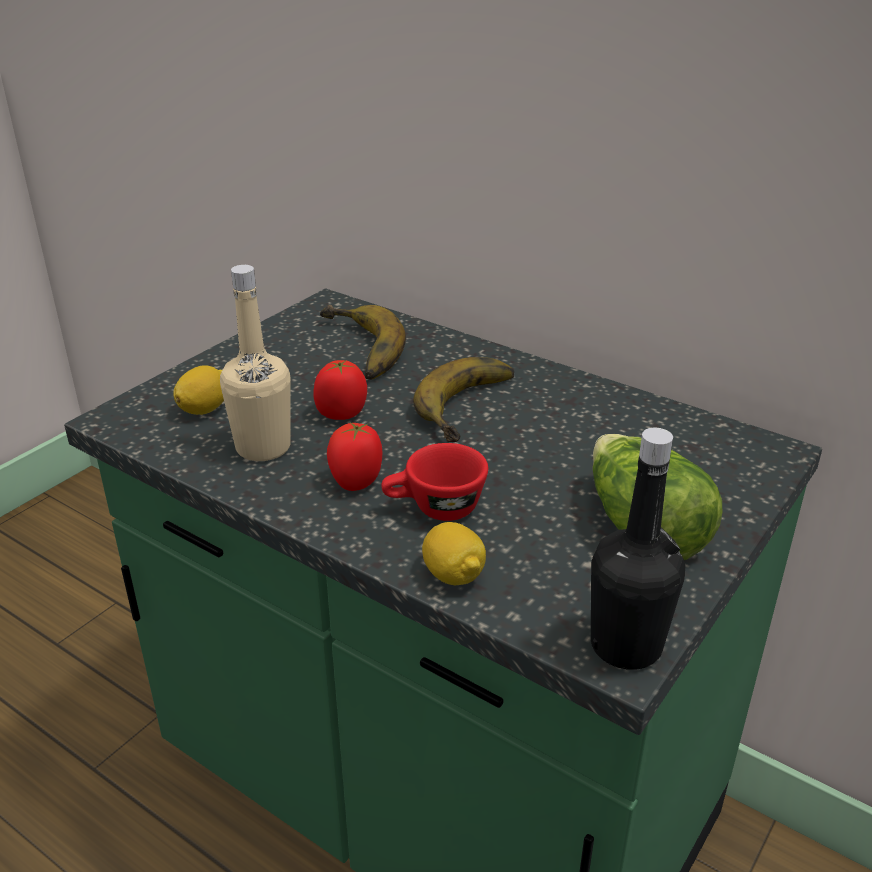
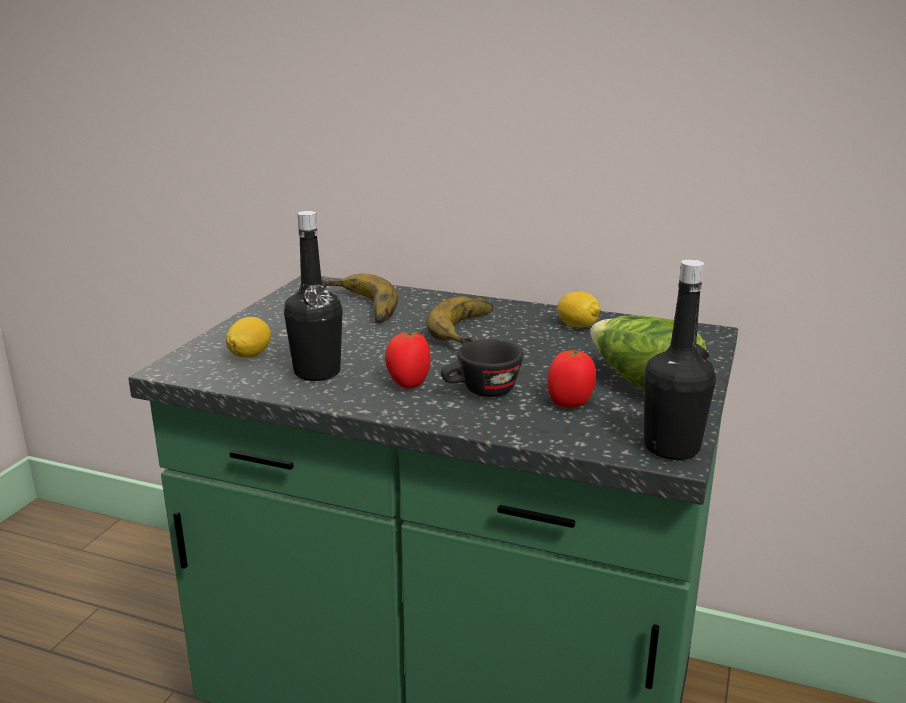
camera: 15 degrees left, 10 degrees down
beige bottle [220,265,291,461] -> black bottle [284,211,343,381]
tomato [313,360,367,420] -> tomato moved to [547,350,597,408]
red cup [381,443,488,521] -> black cup [441,339,523,397]
lemon [422,522,486,585] -> lemon moved to [557,291,601,328]

